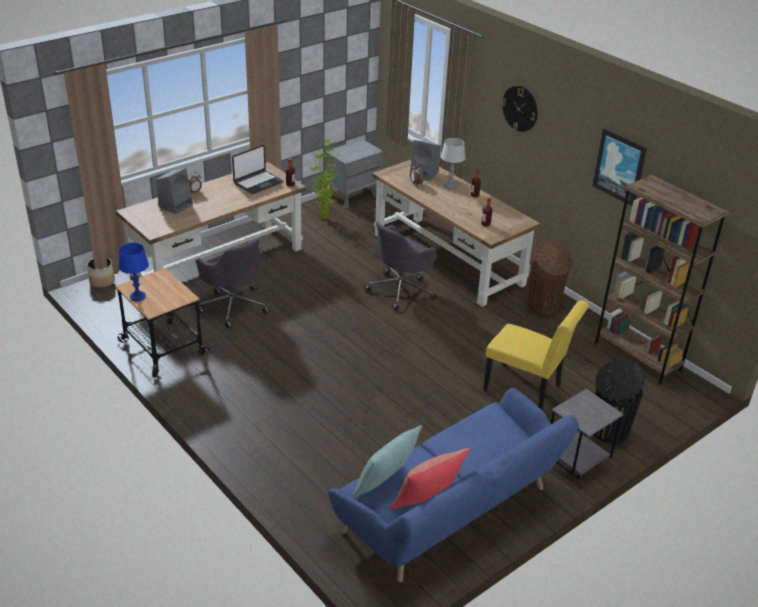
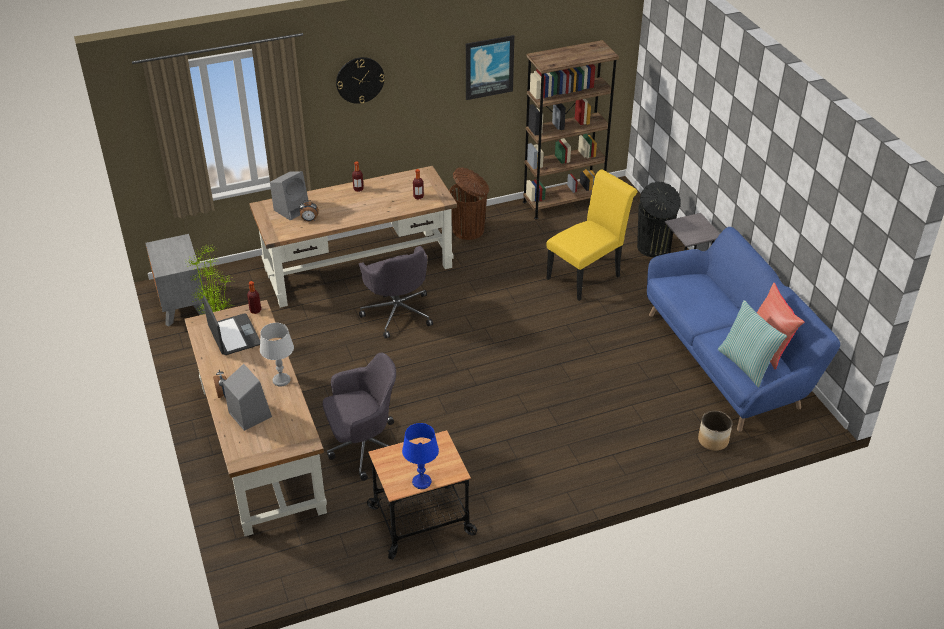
camera: 70 degrees left, 5 degrees up
planter [87,258,115,288] -> planter moved to [698,411,732,451]
grey table lamp [441,138,465,189] -> grey table lamp moved to [260,323,294,387]

